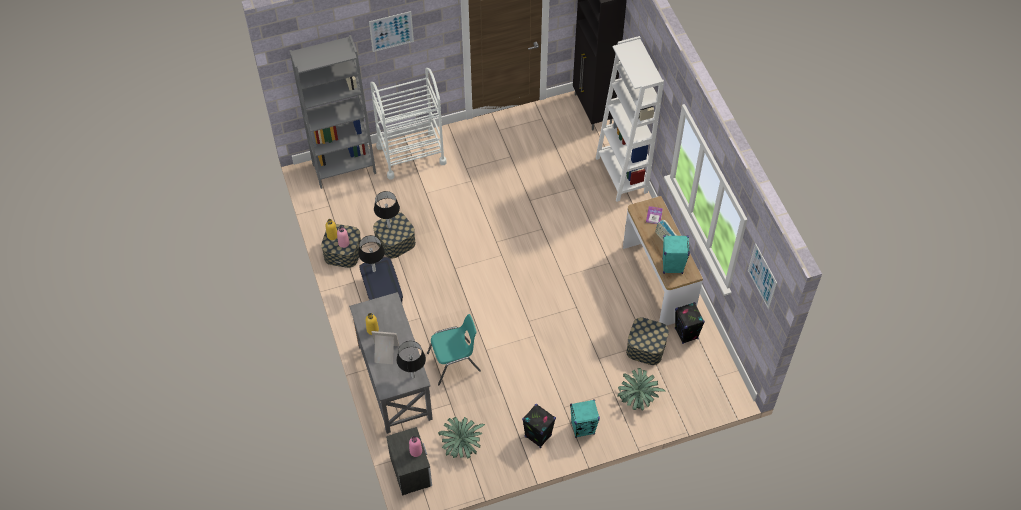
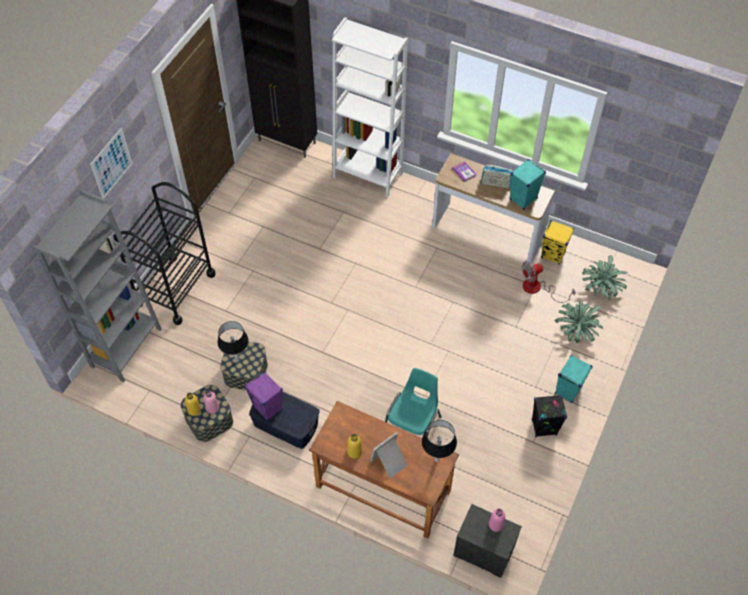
camera: 45 degrees left, 0 degrees up
grey desk [349,292,433,434] -> brown desk [309,401,459,539]
black table lamp [358,235,385,272] -> purple speaker [245,371,283,421]
white cart [370,68,447,179] -> black cart [113,182,216,325]
potted plant [438,417,485,459] -> potted plant moved to [582,255,627,300]
storage box [626,317,669,365] -> fan [522,262,576,303]
black speaker [675,302,705,344] -> yellow speaker [541,220,574,264]
picture [748,243,777,309] -> none

